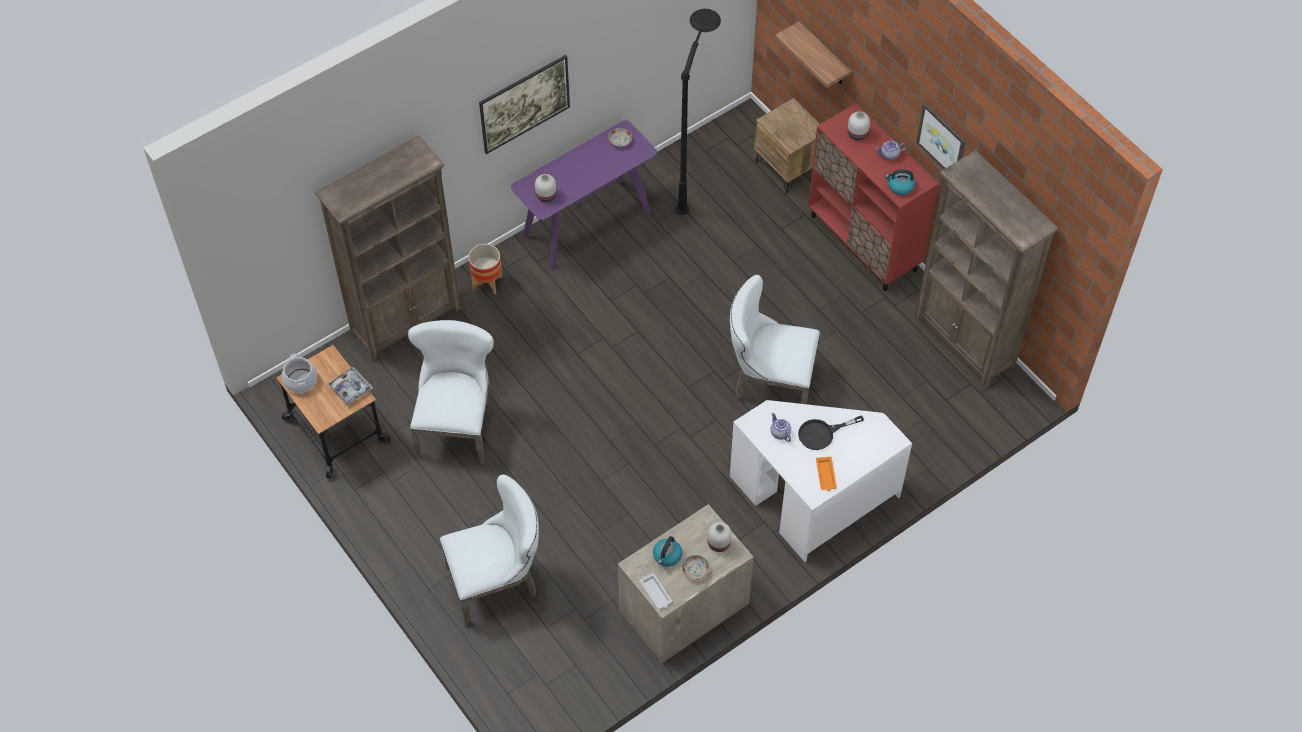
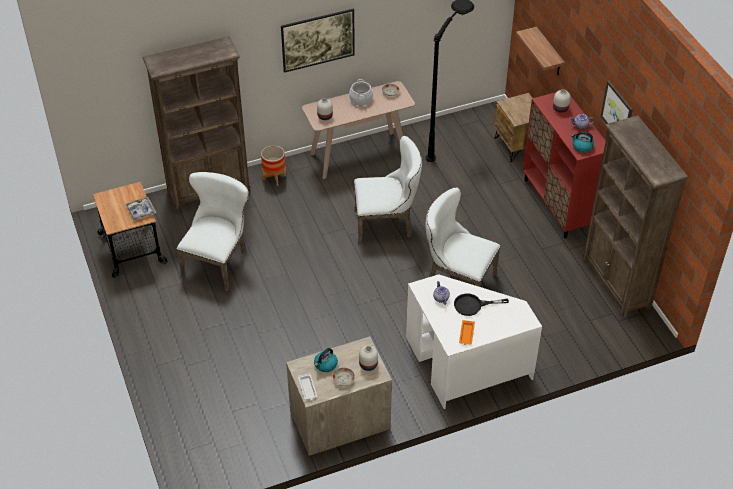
camera: 15 degrees right, 10 degrees down
cooking pot [282,353,317,393] -> cooking pot moved to [349,79,373,106]
white chair [440,474,539,626] -> white chair moved to [354,136,422,244]
purple console table [511,120,657,271] -> beige console table [302,81,415,179]

